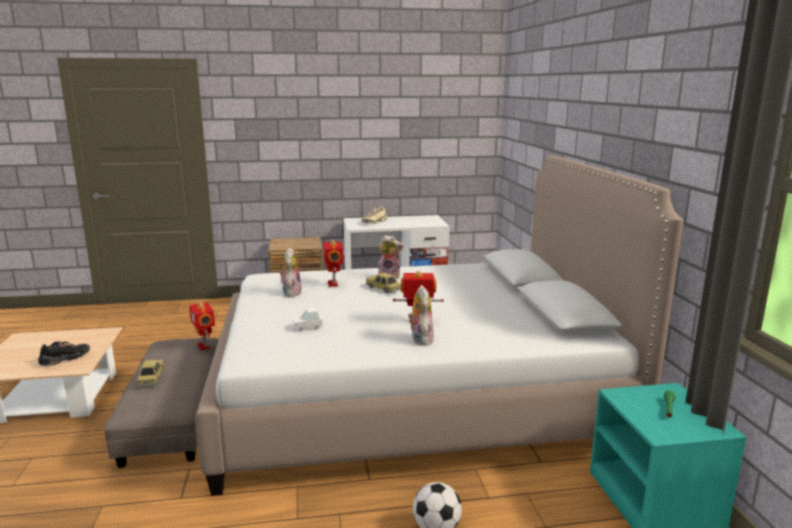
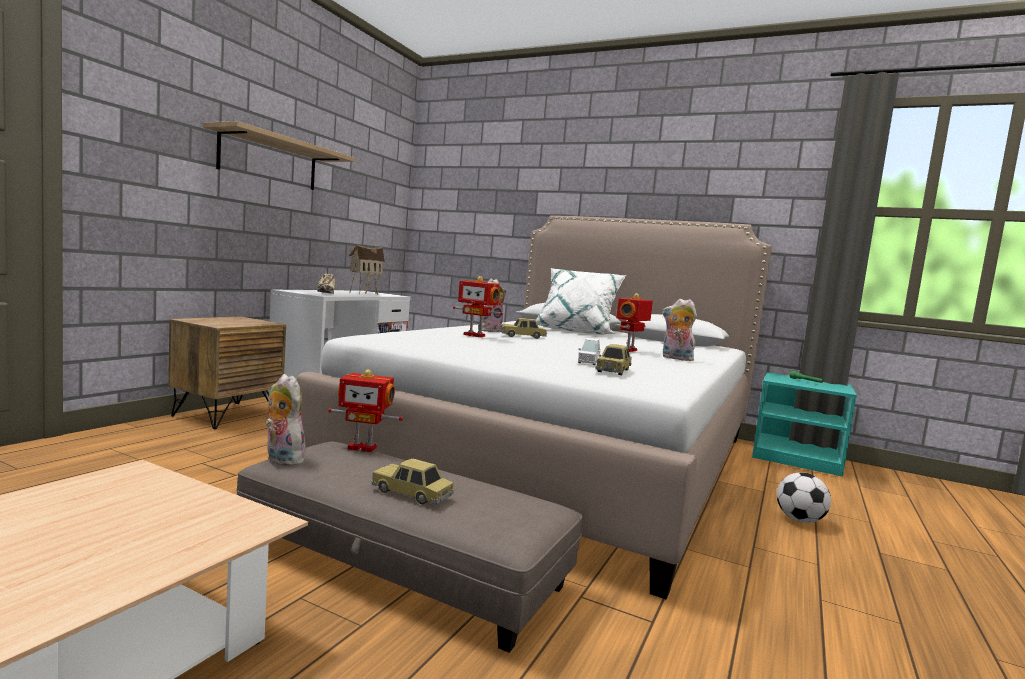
camera: 55 degrees left, 10 degrees down
black shoe [38,341,90,366] -> none
plush toy [279,248,302,297] -> plush toy moved to [265,374,306,466]
none -> shelf [203,121,355,190]
none -> toy house [349,245,385,295]
none -> white pillow [536,268,626,335]
none -> toy car [595,344,632,375]

